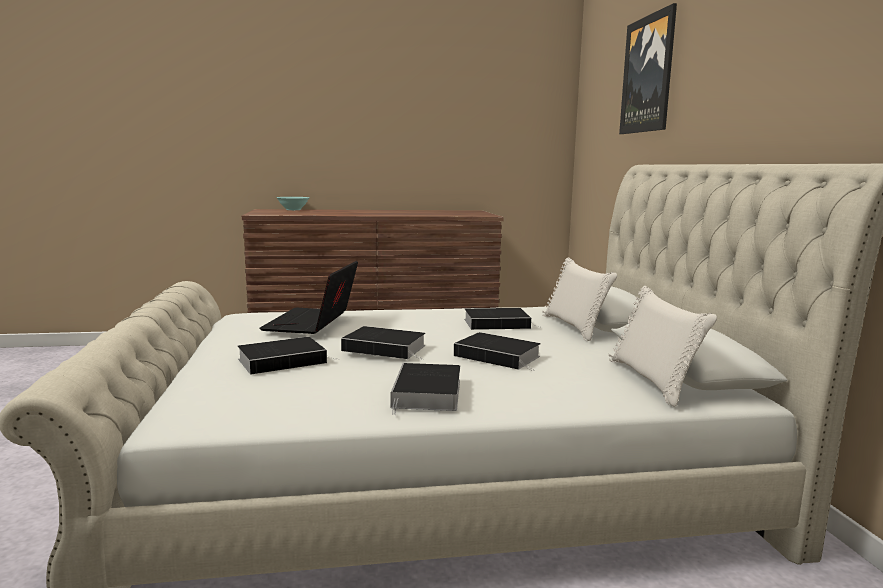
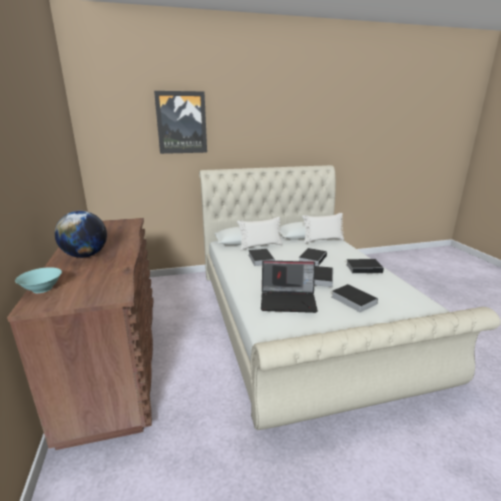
camera: 95 degrees left, 10 degrees up
none -> globe [55,211,107,258]

